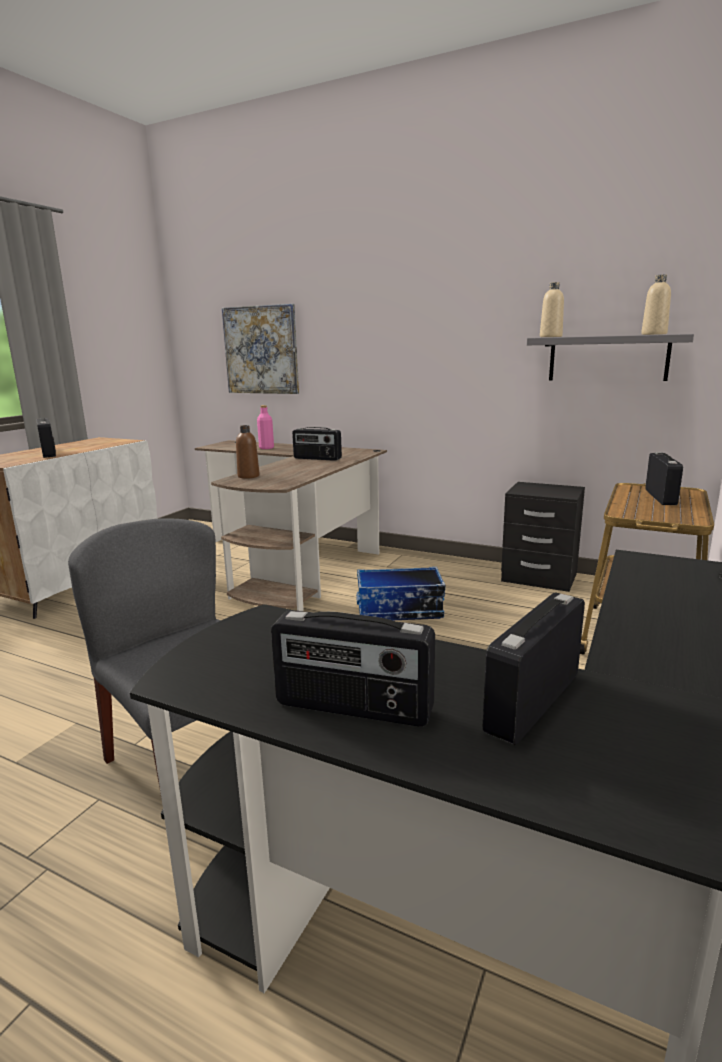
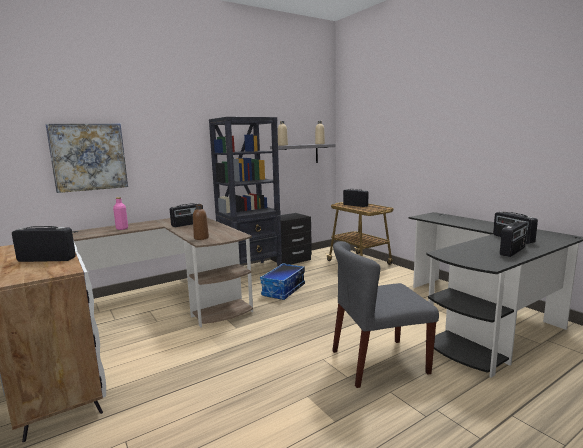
camera: 60 degrees left, 5 degrees down
none -> black bookcase [209,117,282,267]

